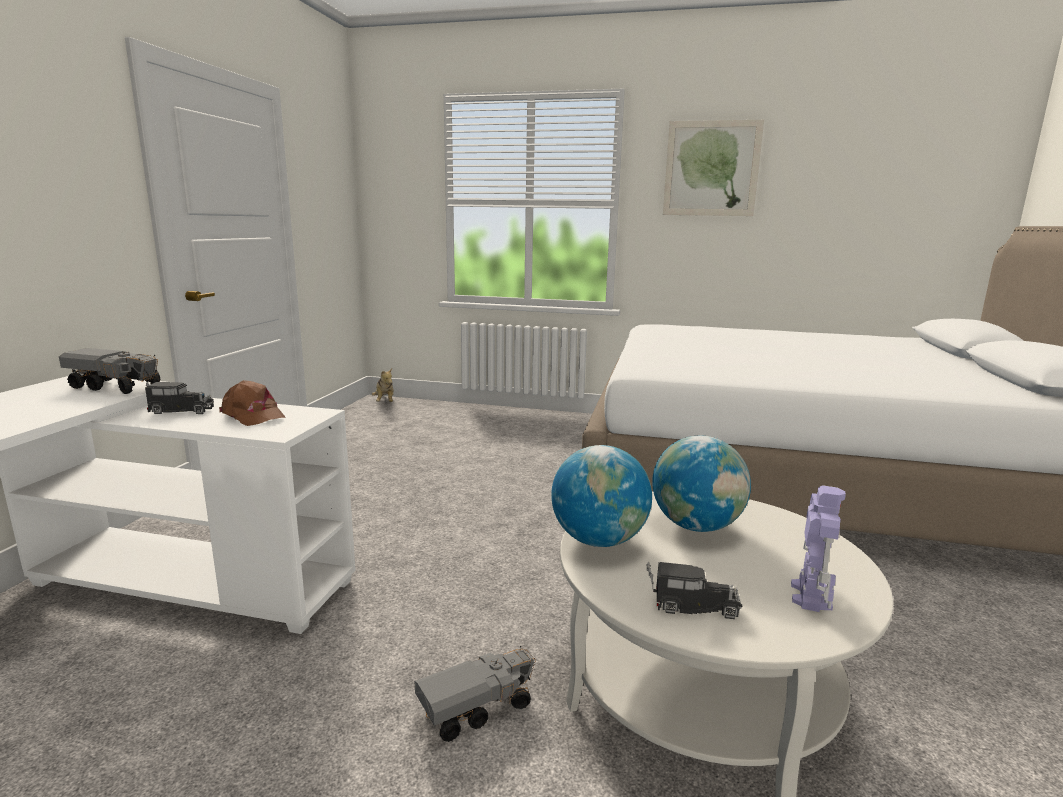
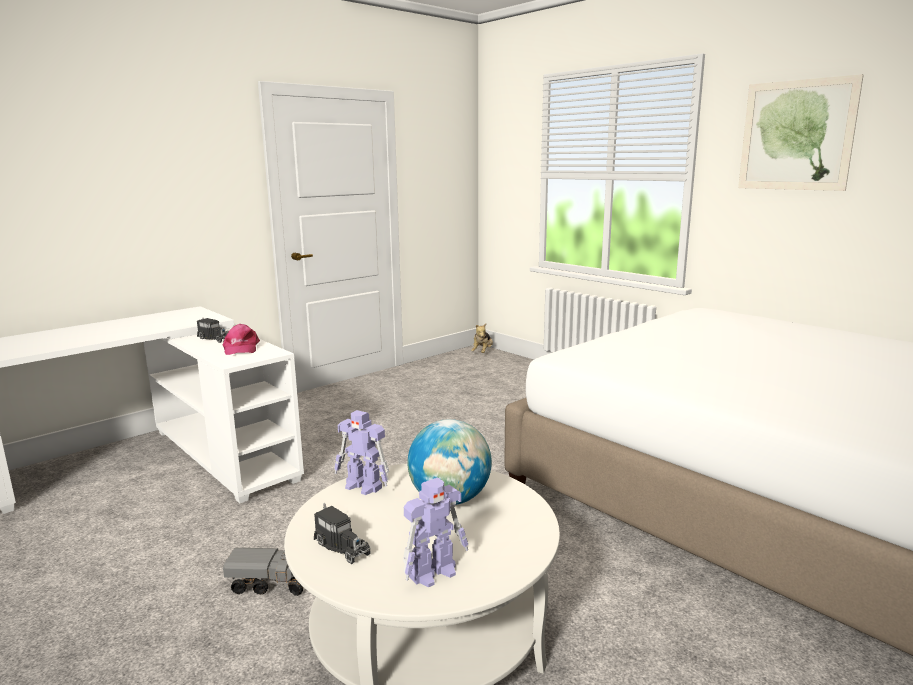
camera: 35 degrees right, 0 degrees up
toy truck [59,348,160,394] -> none
brown cap [219,380,286,426] -> pink cap [223,324,260,355]
globe [551,445,652,547] -> toy robot [334,410,389,495]

